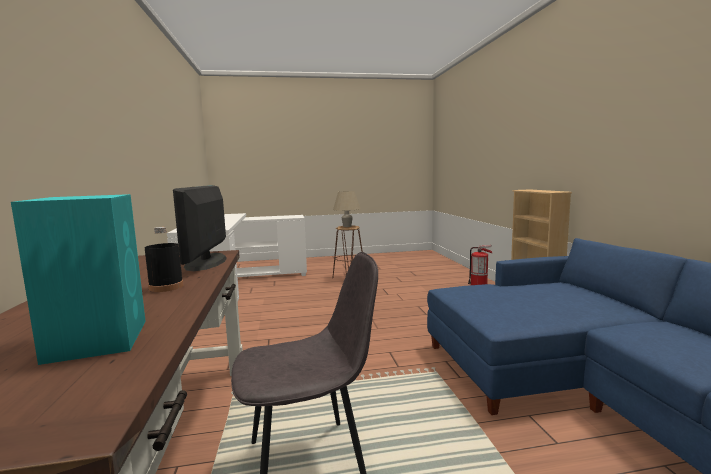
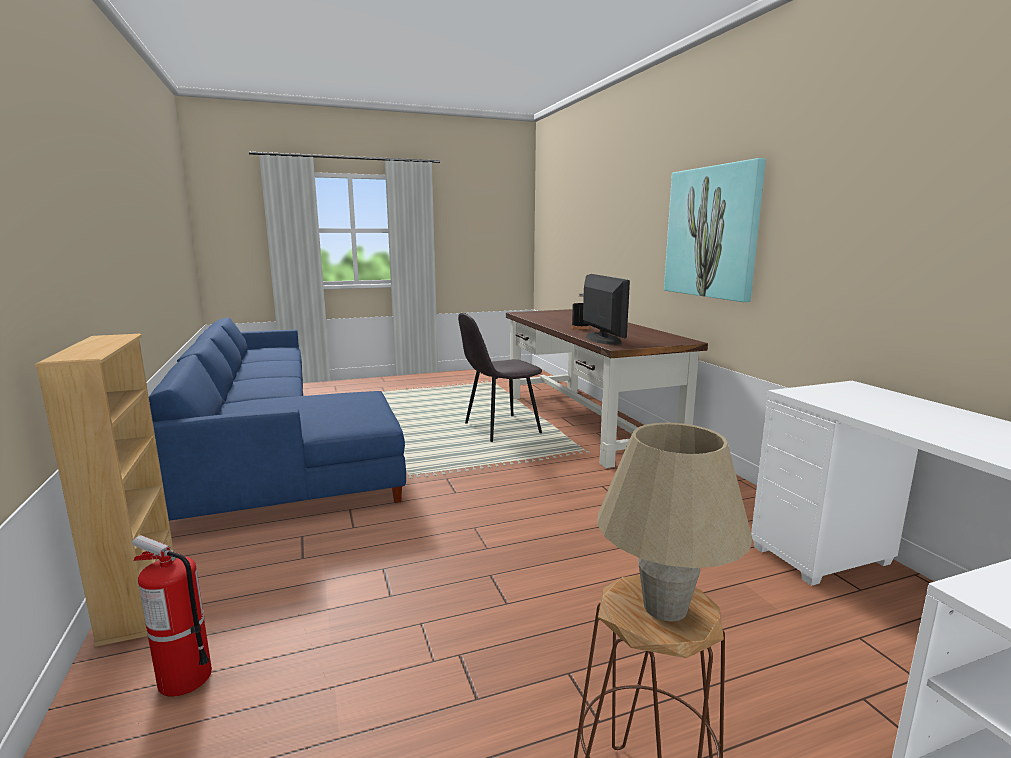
camera: 170 degrees right, 5 degrees up
turquoise speaker [11,194,145,365] -> none
none -> picture [664,158,766,302]

